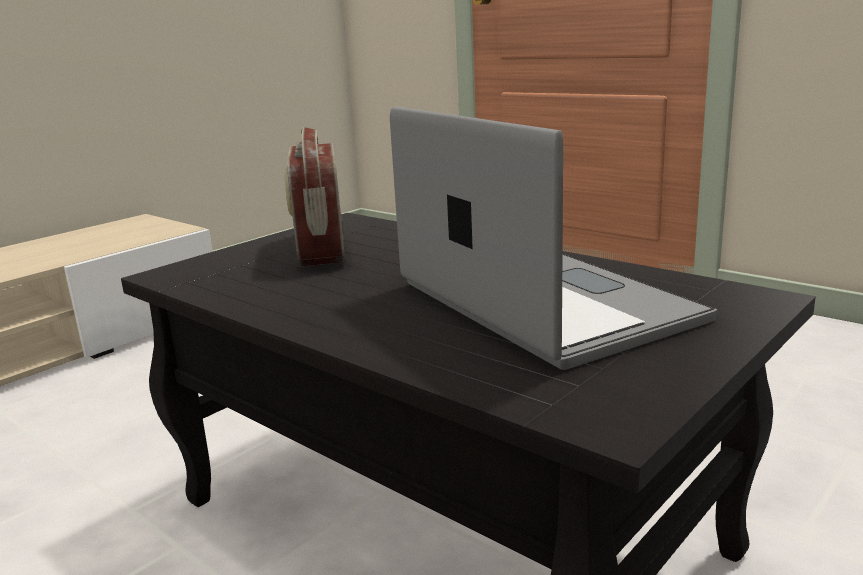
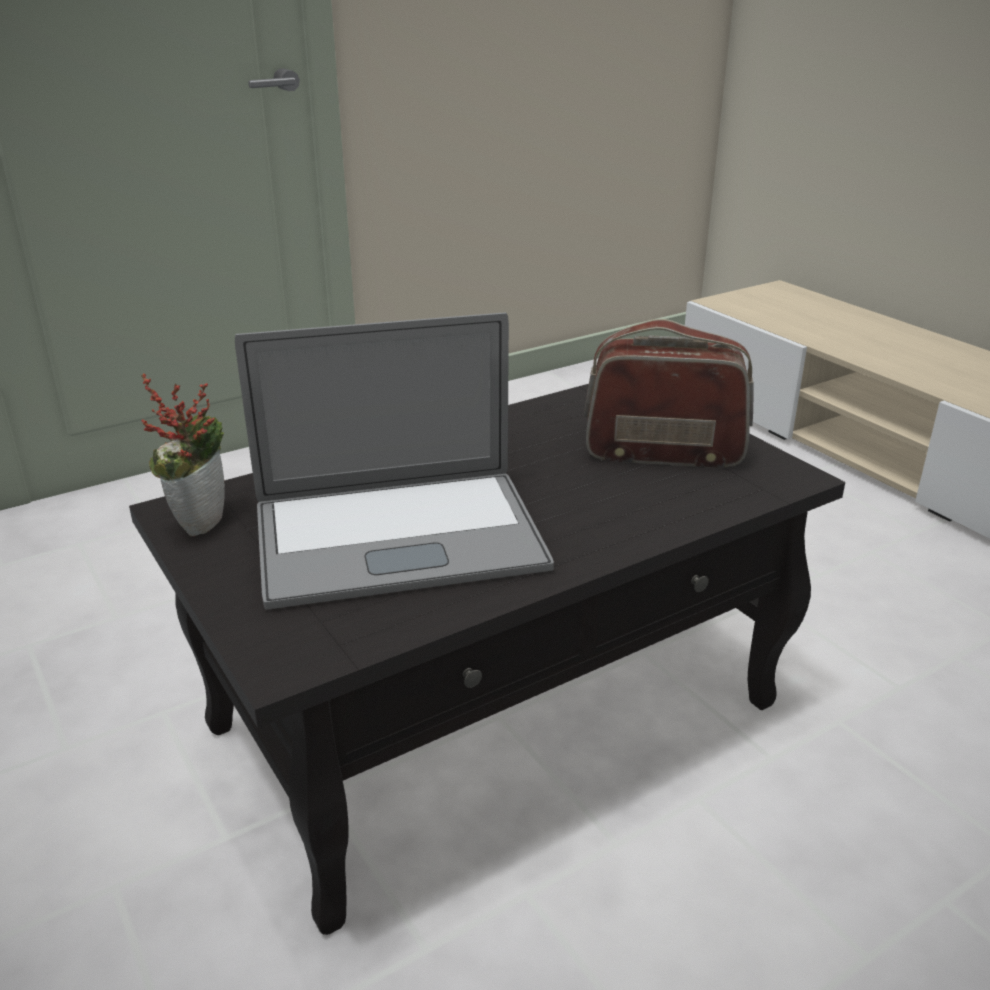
camera: 105 degrees right, 10 degrees up
none -> potted plant [141,373,225,536]

